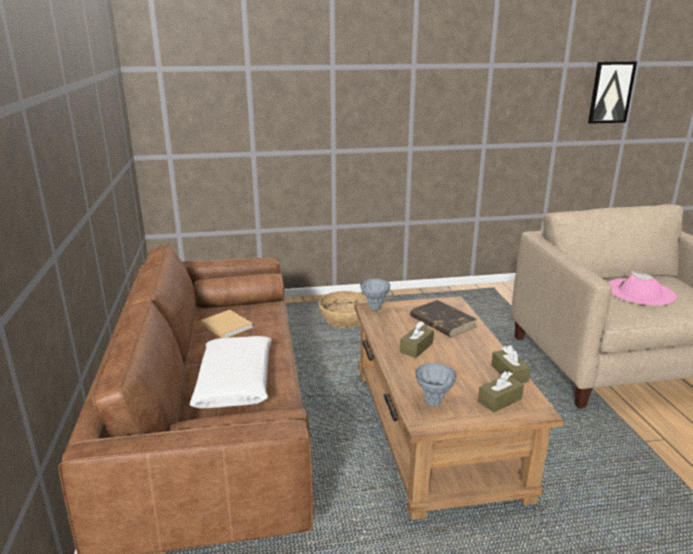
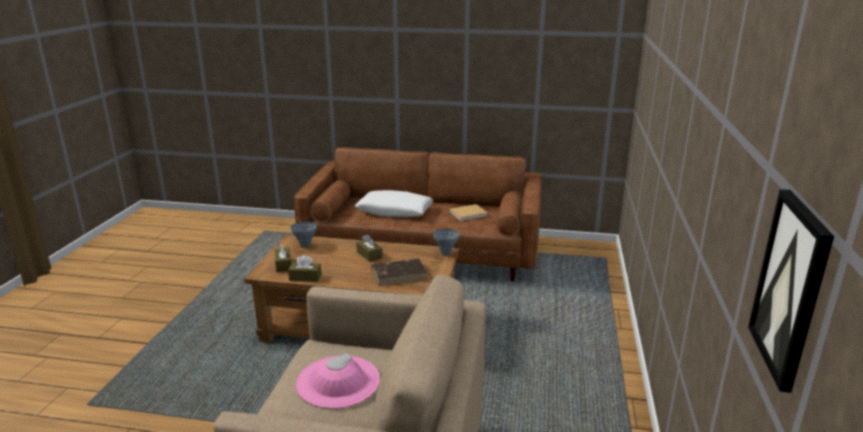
camera: 110 degrees right, 0 degrees up
basket [319,291,368,328] -> none

